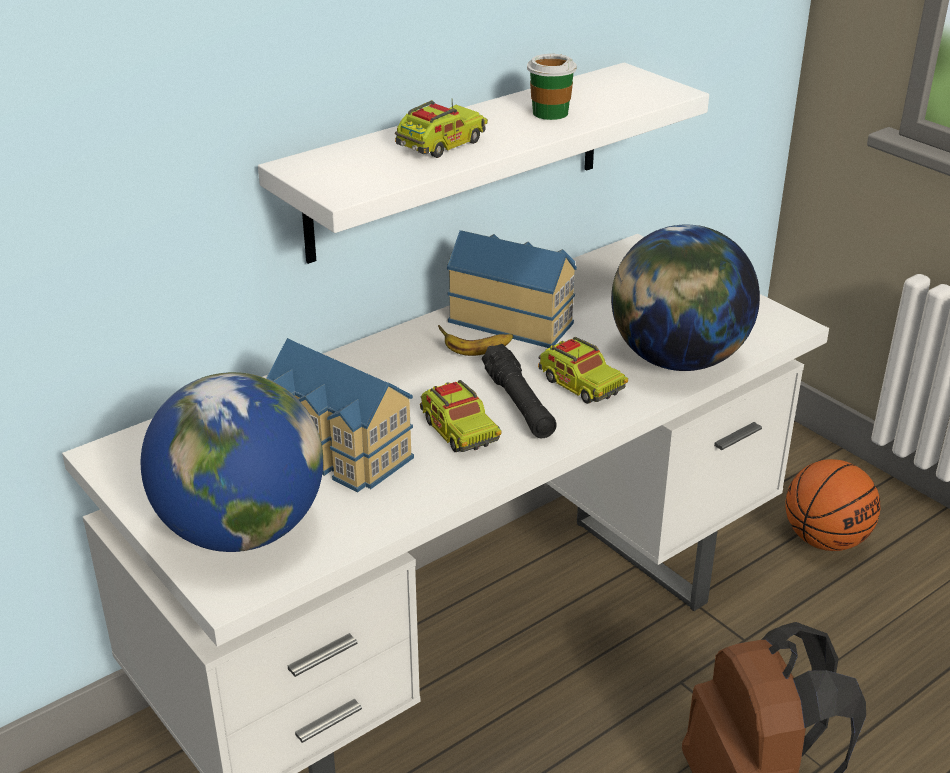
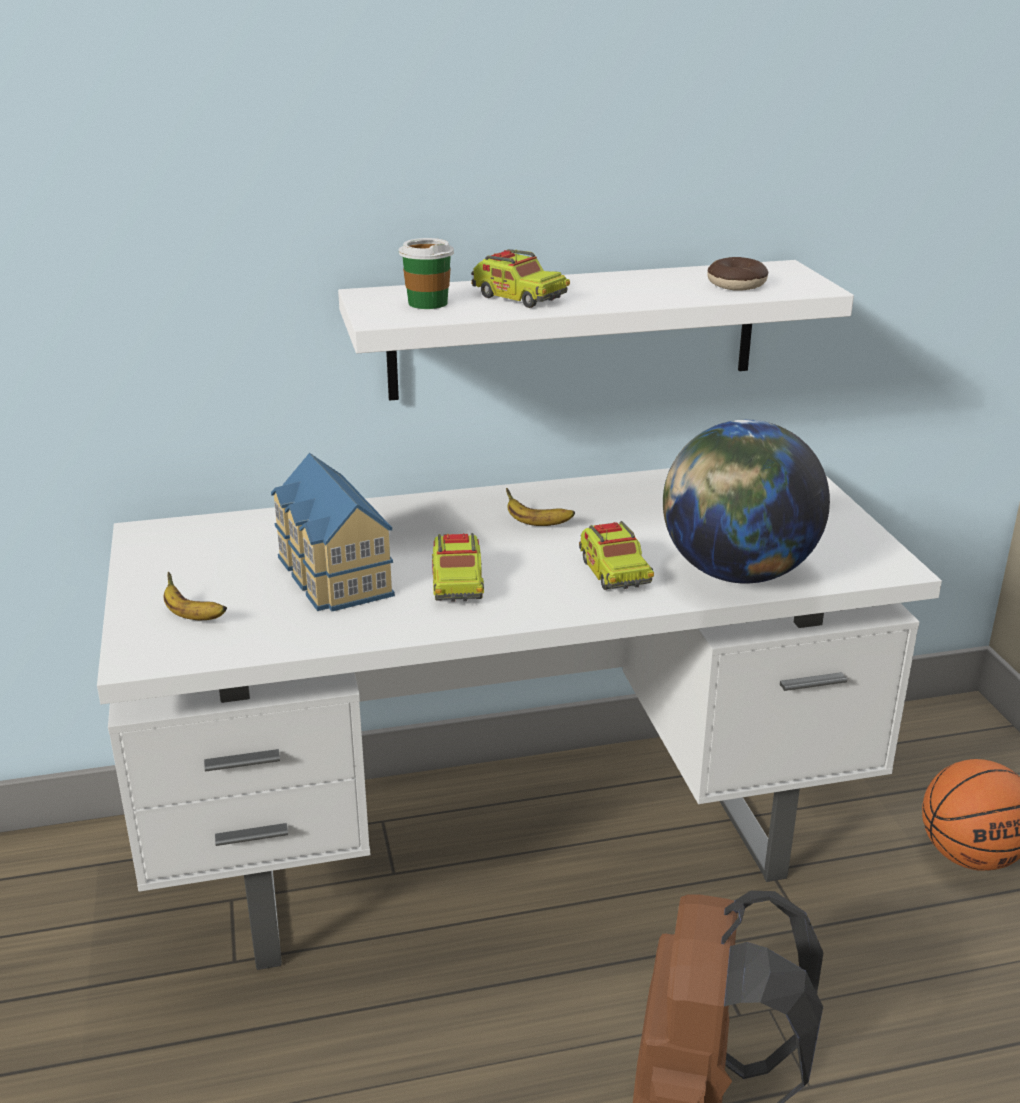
camera: 25 degrees right, 5 degrees down
globe [141,372,323,552] -> banana [164,572,227,620]
toy truck [395,98,488,158] -> toy truck turned 60 degrees clockwise [471,249,570,308]
toy house [447,230,577,348] -> none
black flashlight [482,344,557,438] -> none
cup [527,54,577,120] -> cup moved to [399,238,454,309]
none -> donut [707,257,768,291]

